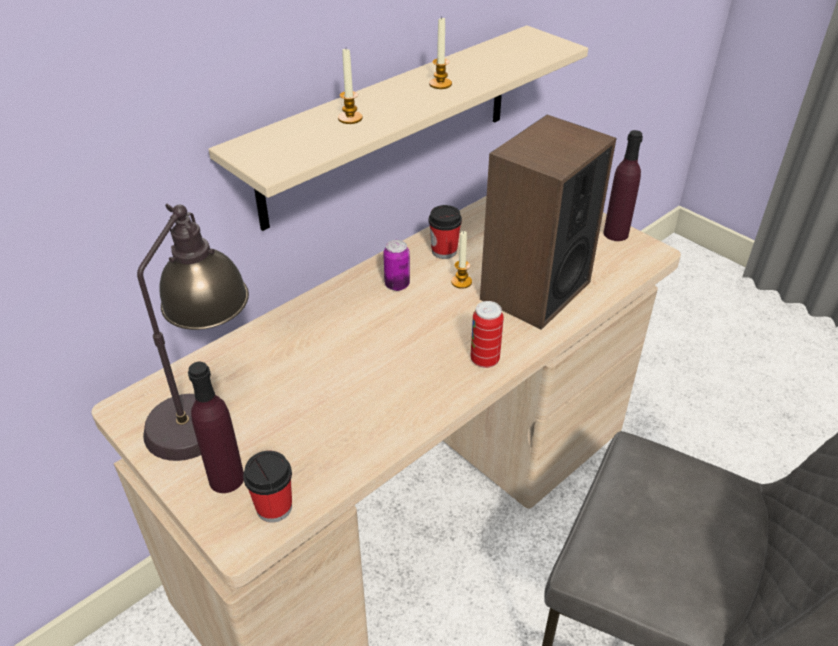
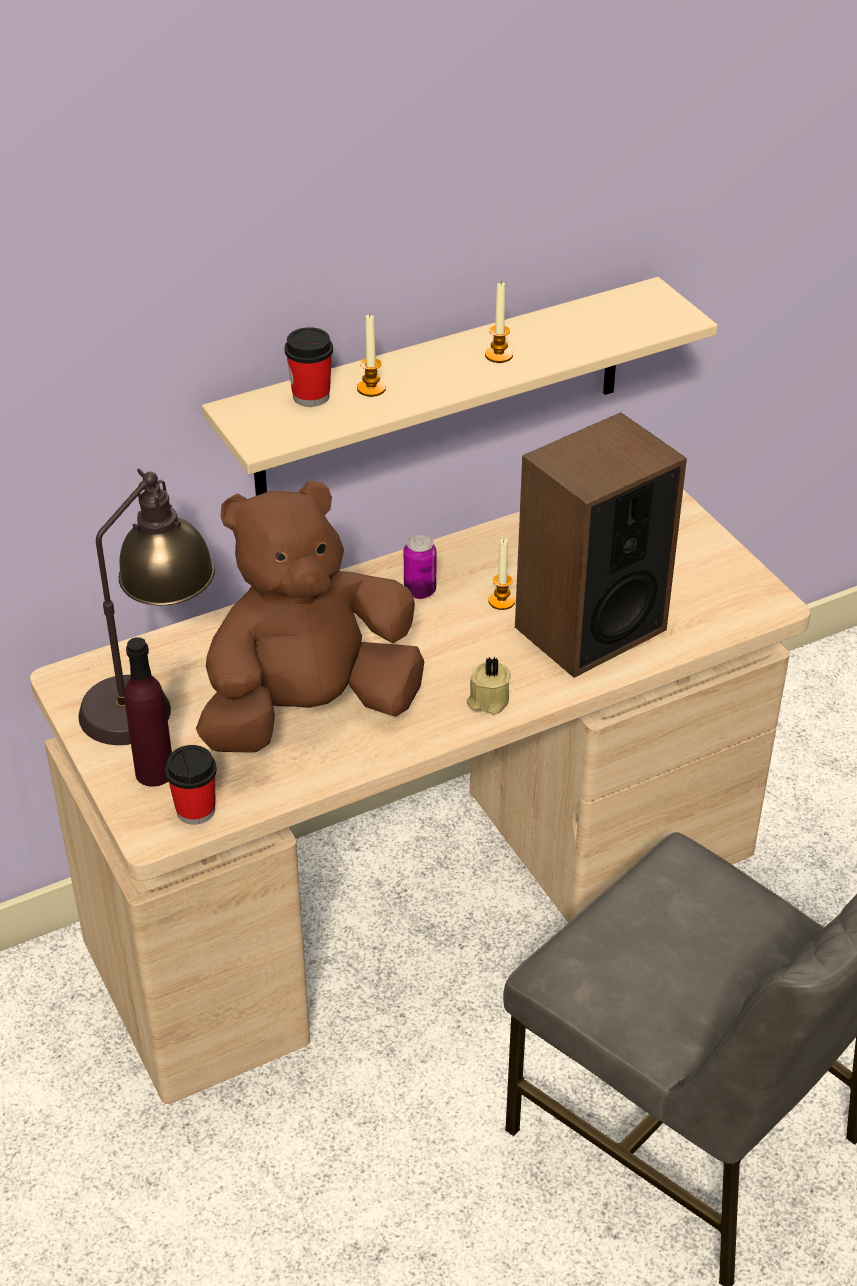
camera: 15 degrees right, 0 degrees up
cup [429,205,462,259] -> cup moved to [284,327,333,407]
can [471,301,504,368] -> beige candle [467,657,511,715]
purple bottle [603,130,643,241] -> none
none -> brown plush toy [196,481,424,753]

